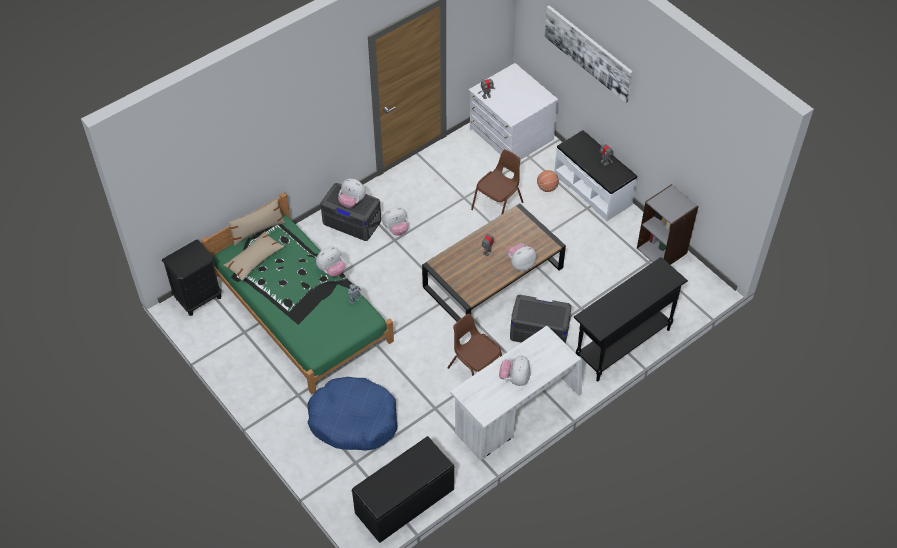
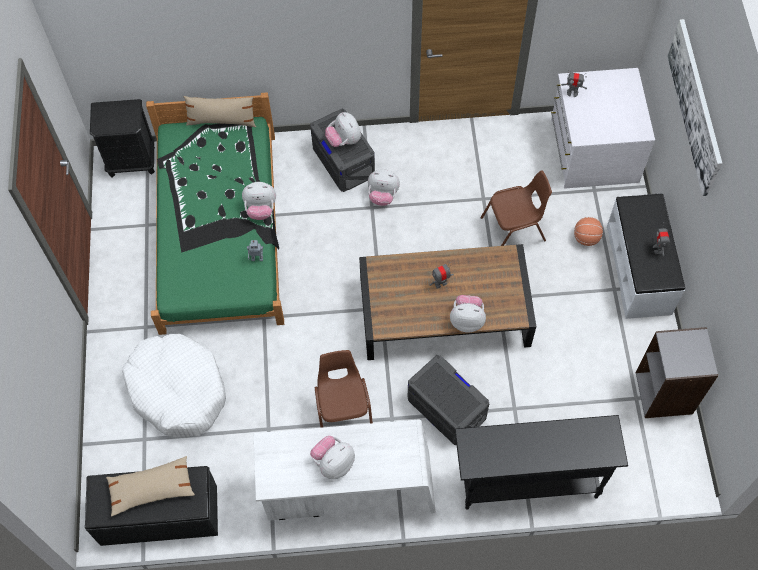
camera: 35 degrees right, 10 degrees up
beige pillow [223,231,285,281] -> beige pillow moved to [106,456,195,517]
blue dog bed [307,377,397,451] -> white dog bed [122,334,226,438]

